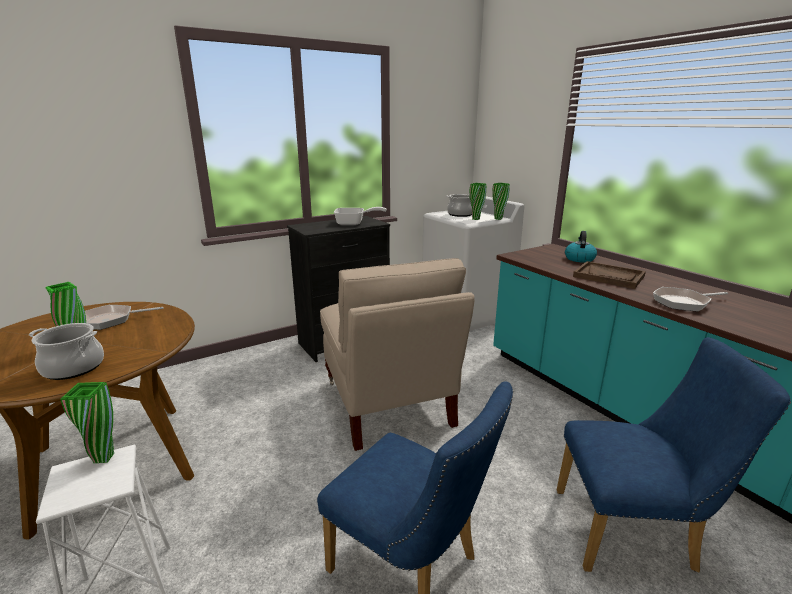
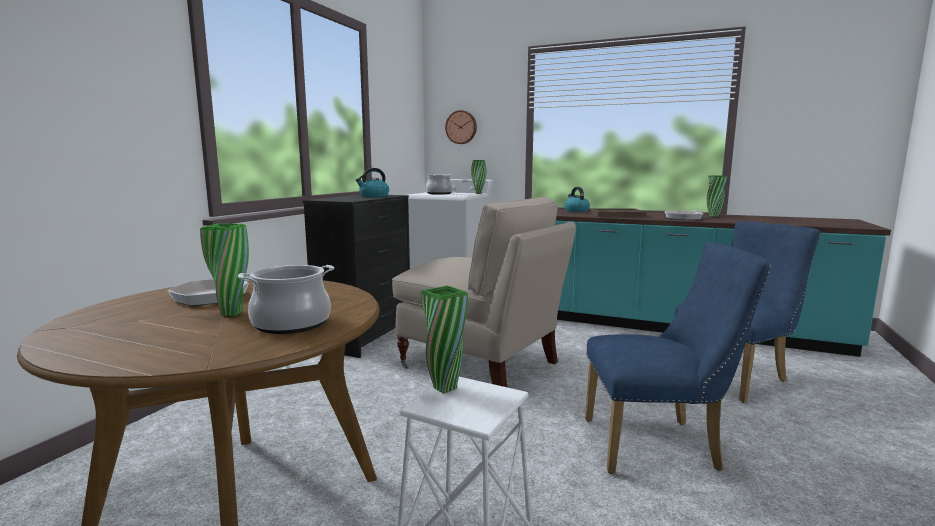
camera: 35 degrees left, 10 degrees down
frying pan [334,207,387,225] -> kettle [355,168,389,197]
green vase [469,183,486,220] -> green vase moved to [707,176,727,217]
none -> wall clock [445,110,477,144]

